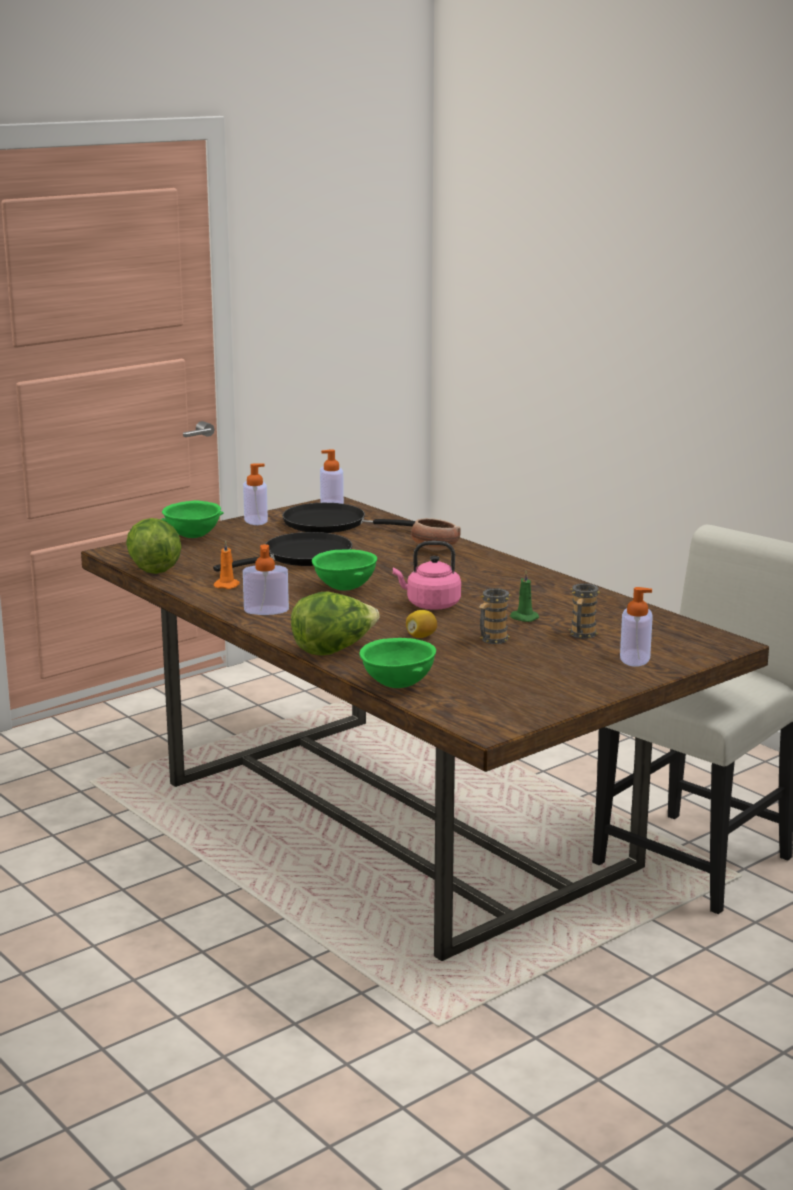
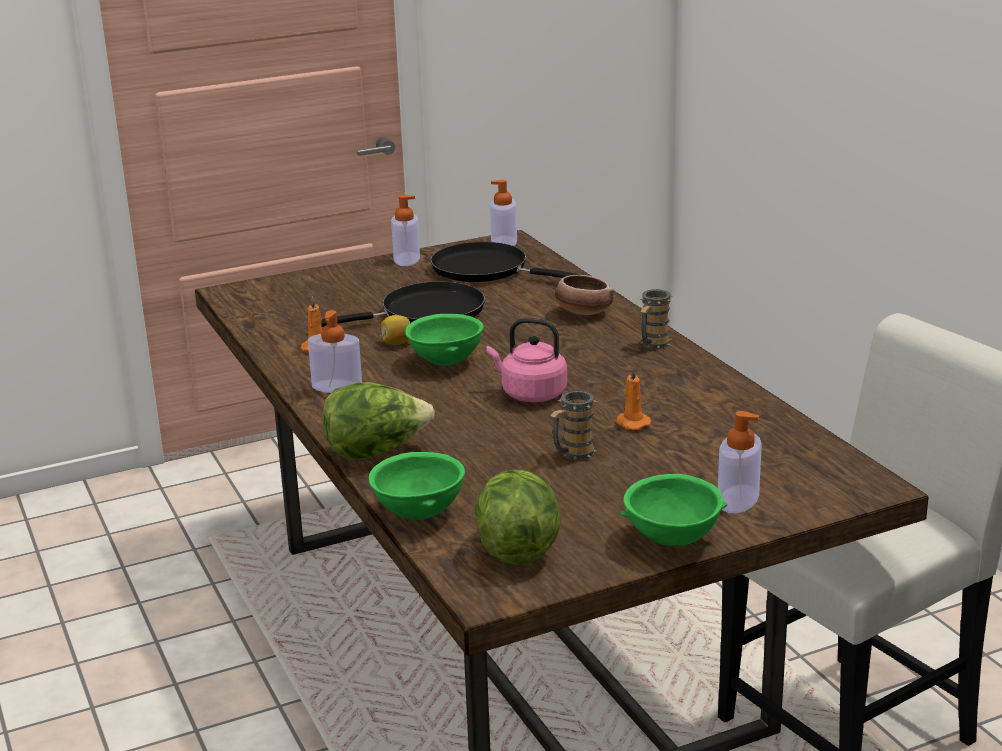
camera: 15 degrees right, 5 degrees up
lettuce [126,518,181,574] -> lettuce moved to [475,470,561,565]
green bowl [162,501,224,538] -> green bowl moved to [621,474,727,546]
lemon [406,610,437,638] -> lemon moved to [381,315,410,345]
green candle [510,571,539,622] -> orange candle [616,366,651,430]
mug [569,583,601,639] -> mug moved to [640,289,672,349]

